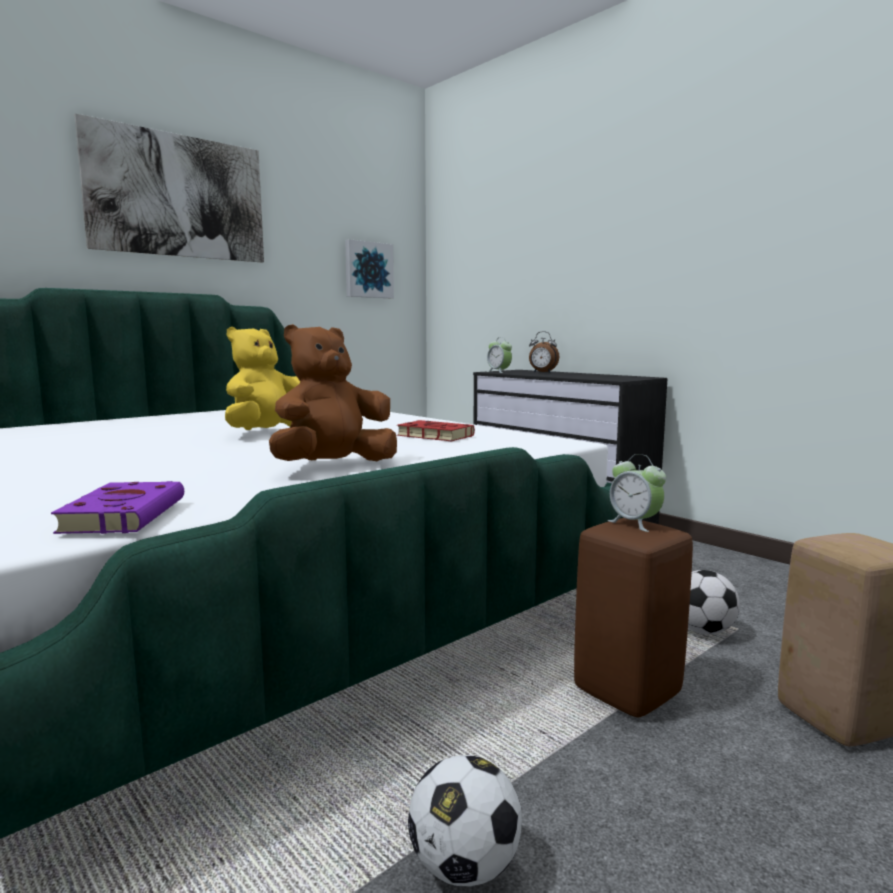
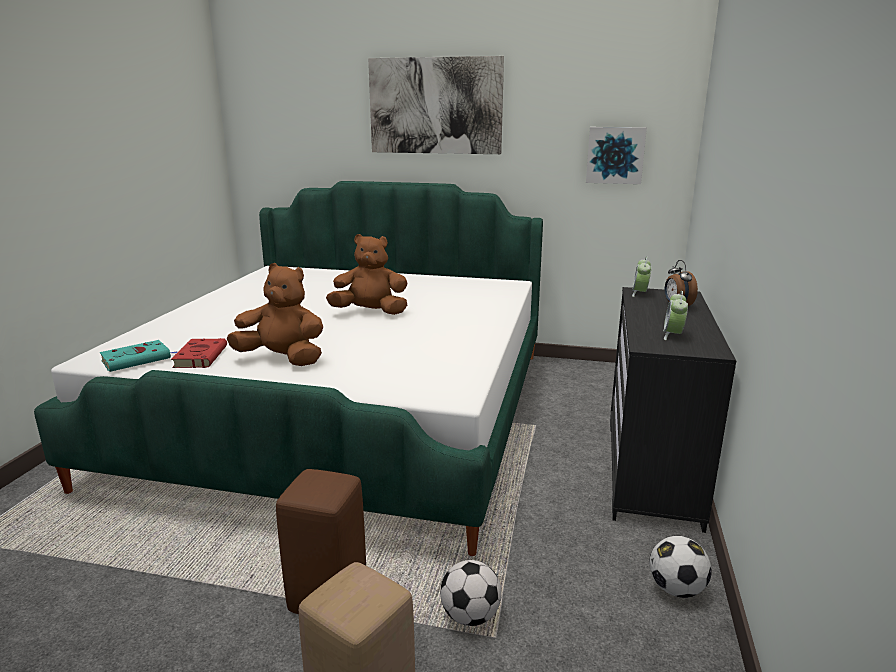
camera: 55 degrees right, 10 degrees up
purple book [51,481,184,534] -> turquoise book [100,340,177,372]
yellow plush toy [225,327,300,430] -> brown plush toy [326,234,407,315]
red book [397,420,475,441] -> red book moved to [171,338,227,368]
football [408,755,522,886] -> football moved to [649,536,712,598]
alarm clock [607,454,666,532] -> alarm clock moved to [663,291,688,340]

